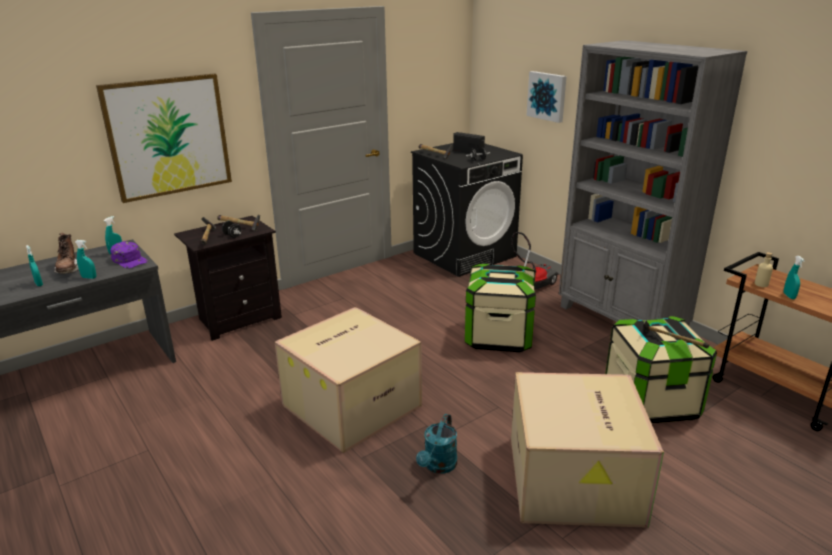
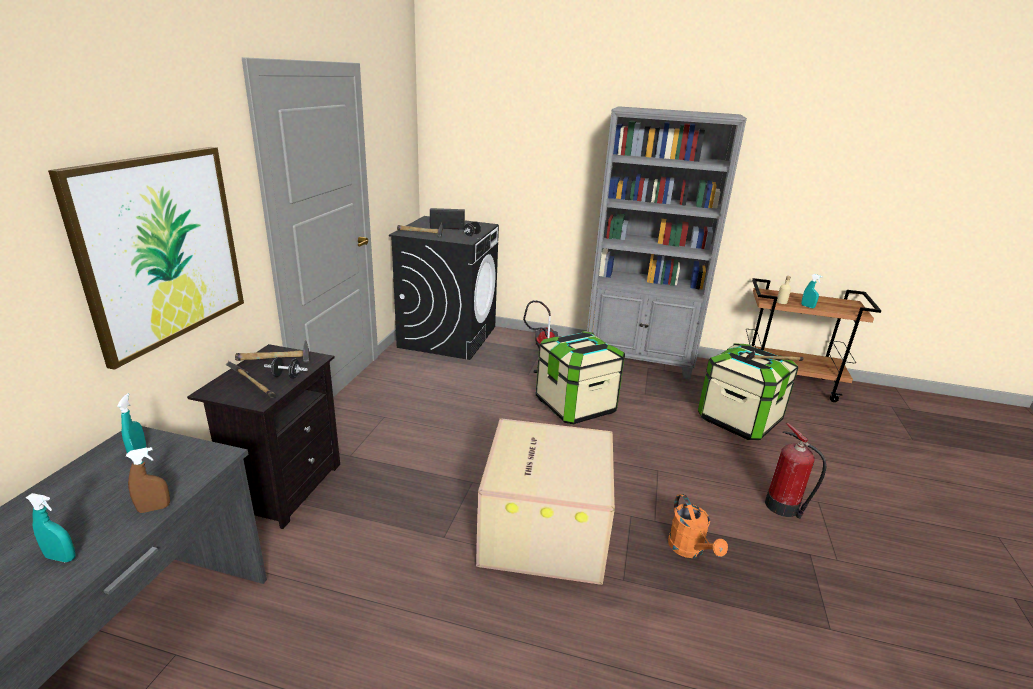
camera: 40 degrees left, 0 degrees up
brown boot [54,233,79,274] -> none
turquoise spray bottle [75,240,96,279] -> brown spray bottle [126,447,170,513]
purple cap [110,241,148,268] -> none
turquoise watering can [416,414,457,474] -> orange watering can [668,494,728,558]
cardboard box [511,372,664,528] -> fire extinguisher [765,422,827,519]
picture [527,71,567,123] -> none

